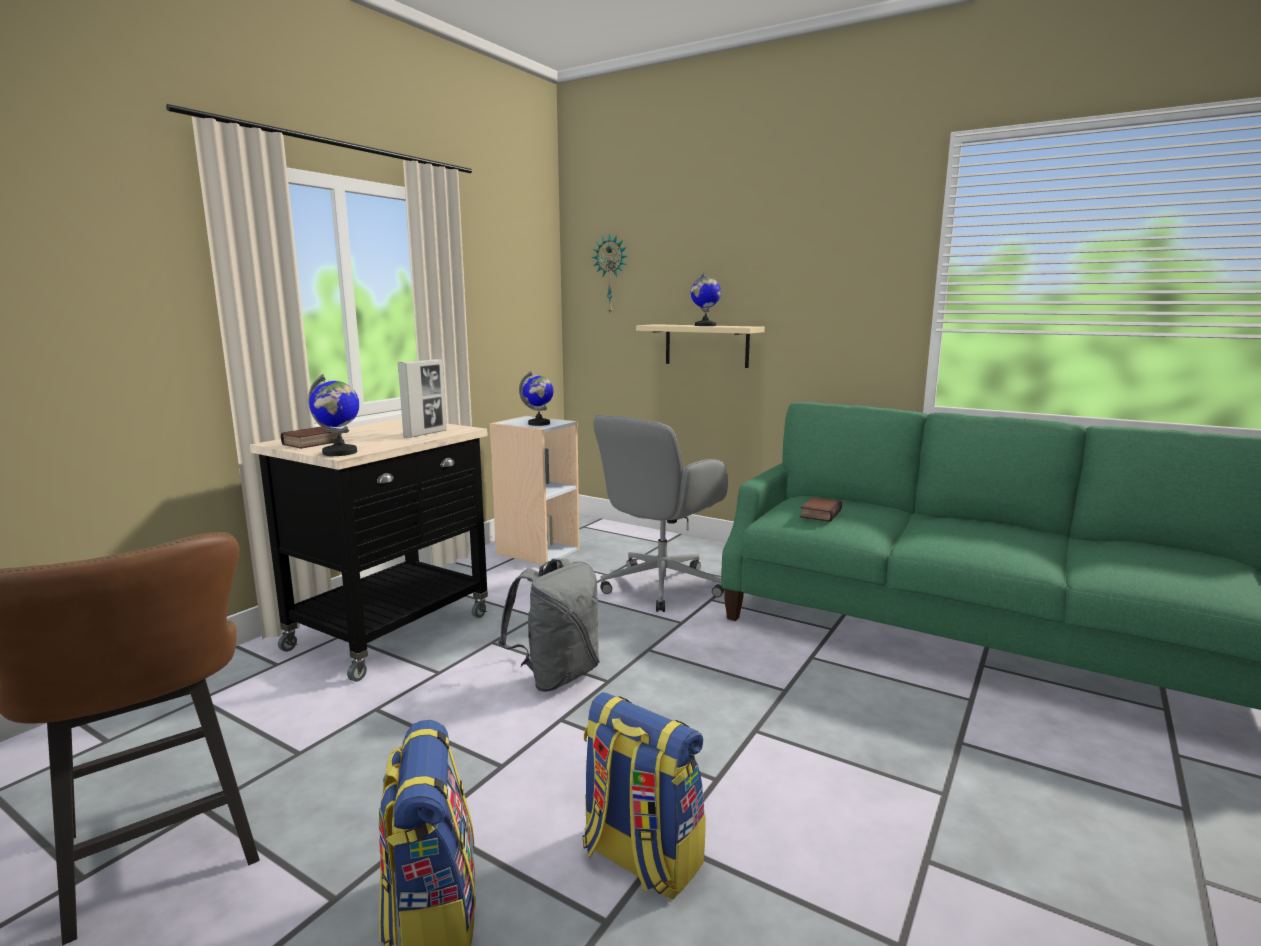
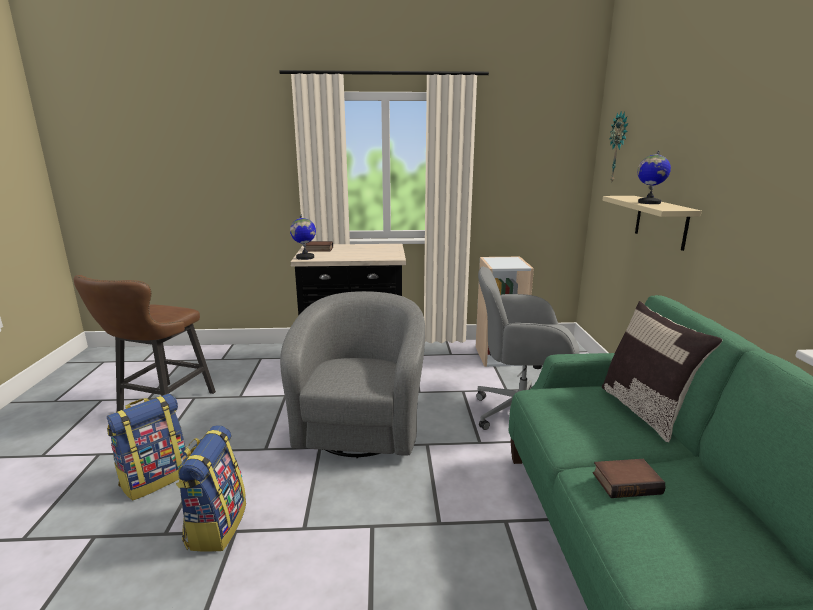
camera: 55 degrees right, 5 degrees up
picture frame [397,359,447,438] -> none
grey backpack [498,558,600,692] -> grey armchair [280,291,425,458]
globe [519,371,554,426] -> none
book [800,497,842,522] -> book moved to [593,459,665,498]
none -> pillow [602,301,722,443]

